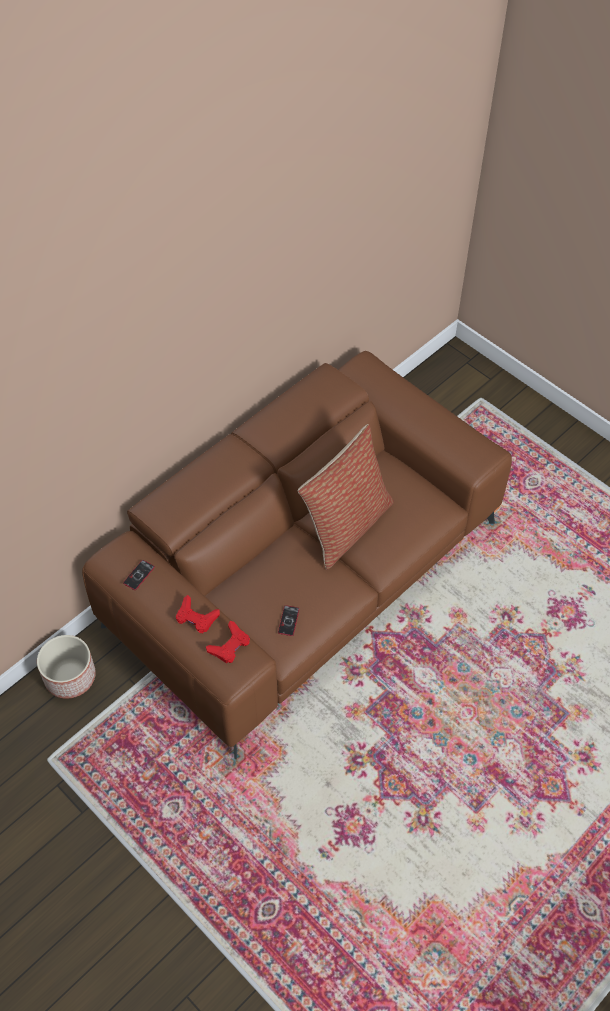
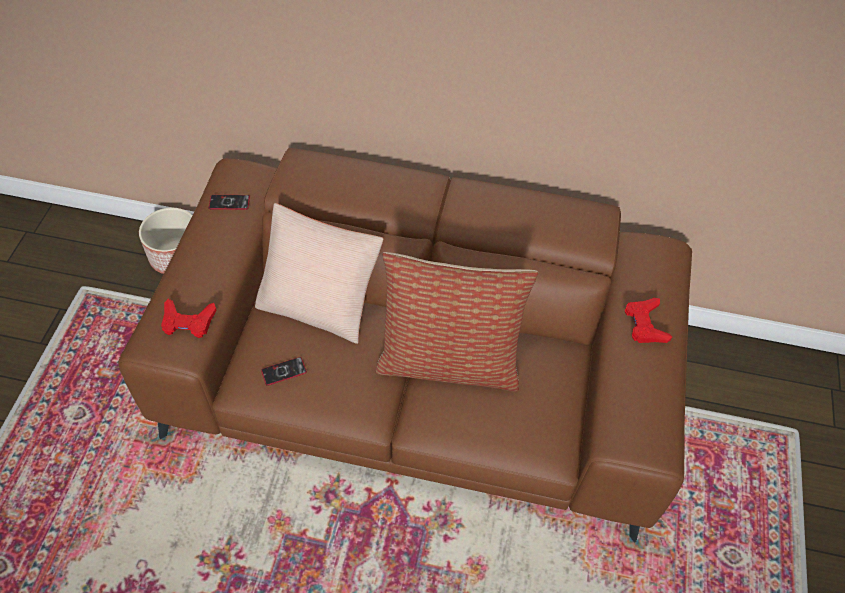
camera: 55 degrees right, 0 degrees up
red game controller [176,595,220,633] -> red game controller moved to [625,298,672,343]
none -> beige pillow [255,203,383,344]

